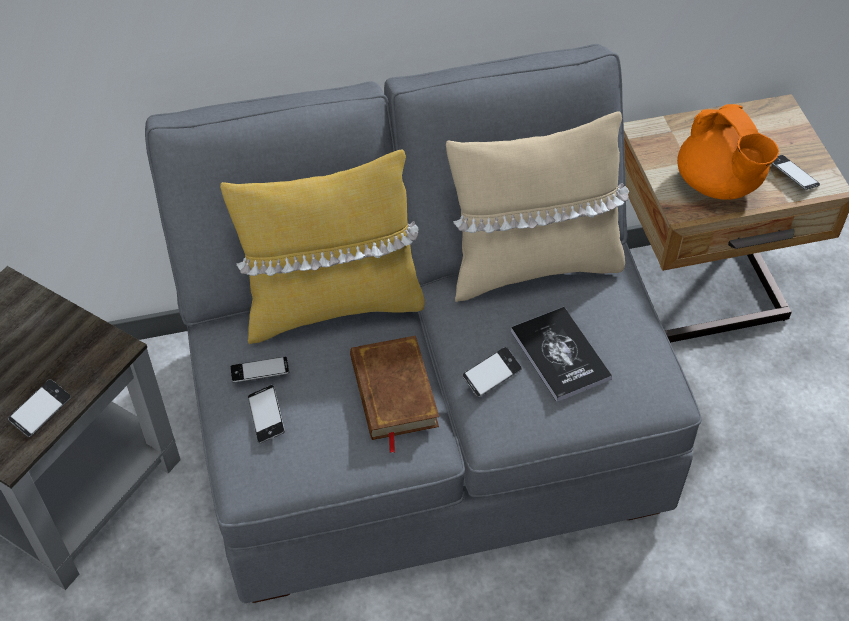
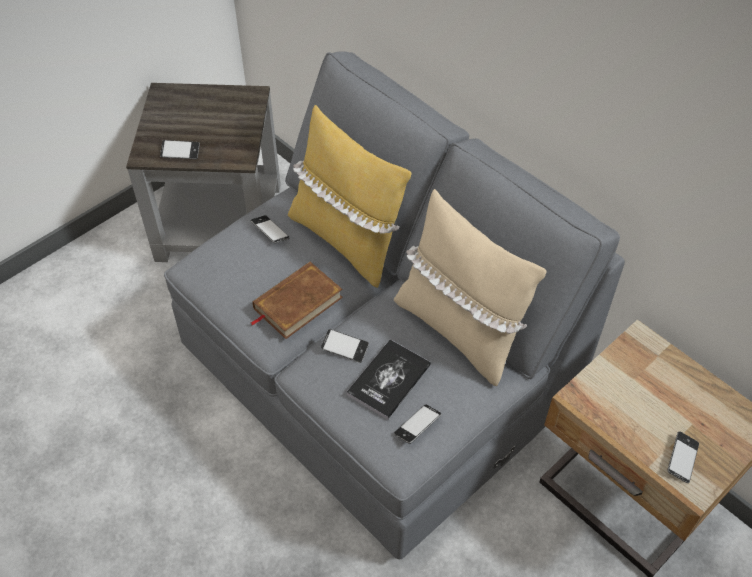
camera: 60 degrees right, 0 degrees up
phone [248,385,285,443] -> phone moved to [394,404,441,444]
orange teapot [677,104,779,200] -> none

